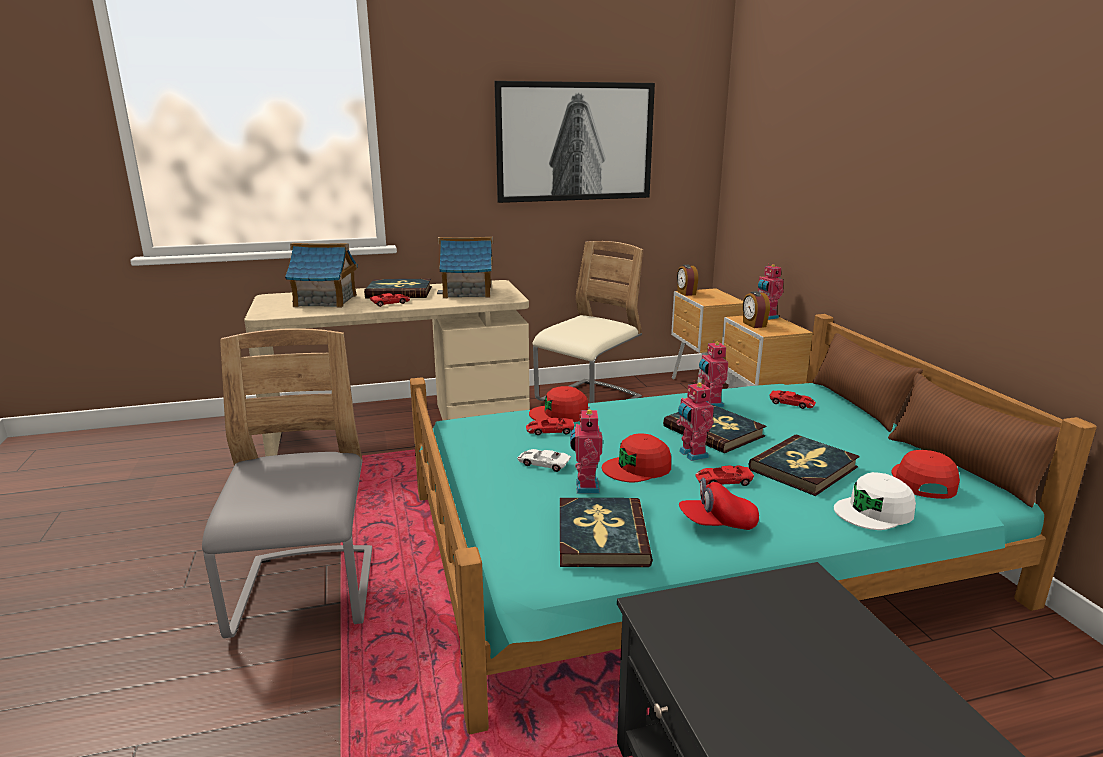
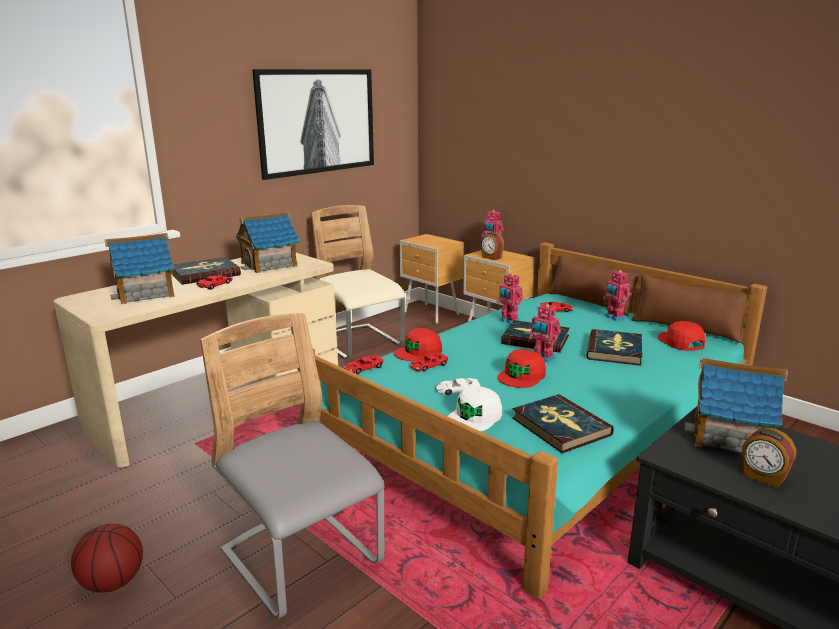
camera: 30 degrees left, 0 degrees up
beige chair [533,241,643,403] -> beige chair turned 45 degrees counterclockwise [311,205,405,359]
toy robot [570,407,603,494] -> toy robot moved to [603,269,630,321]
alarm clock [677,265,698,296] -> alarm clock moved to [742,427,796,489]
red cap [679,477,759,530] -> none
red toy car [695,465,754,486] -> red toy car moved to [344,355,384,374]
white cap [834,472,916,530] -> white cap moved to [448,386,502,431]
none -> basketball [71,524,143,592]
none -> toy house [684,358,788,453]

